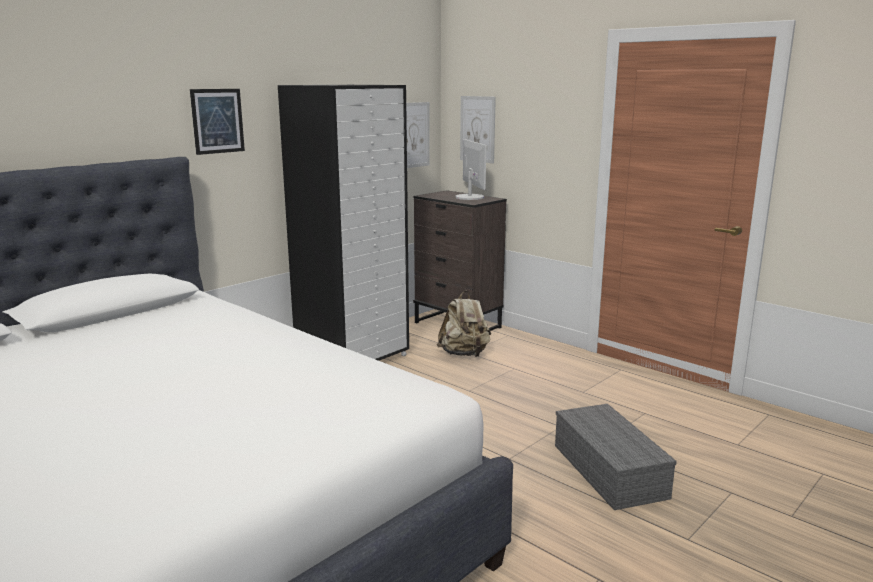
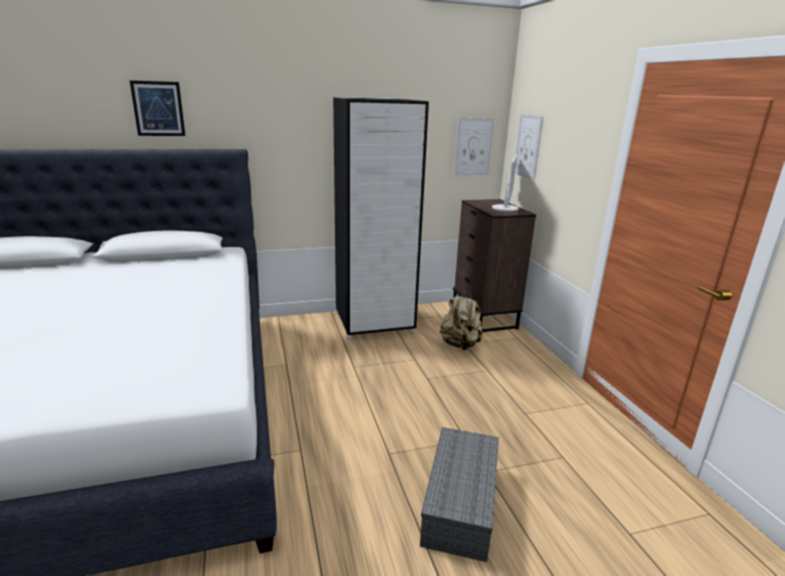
camera: 30 degrees right, 5 degrees up
picture [190,89,245,155] -> picture moved to [130,80,185,136]

